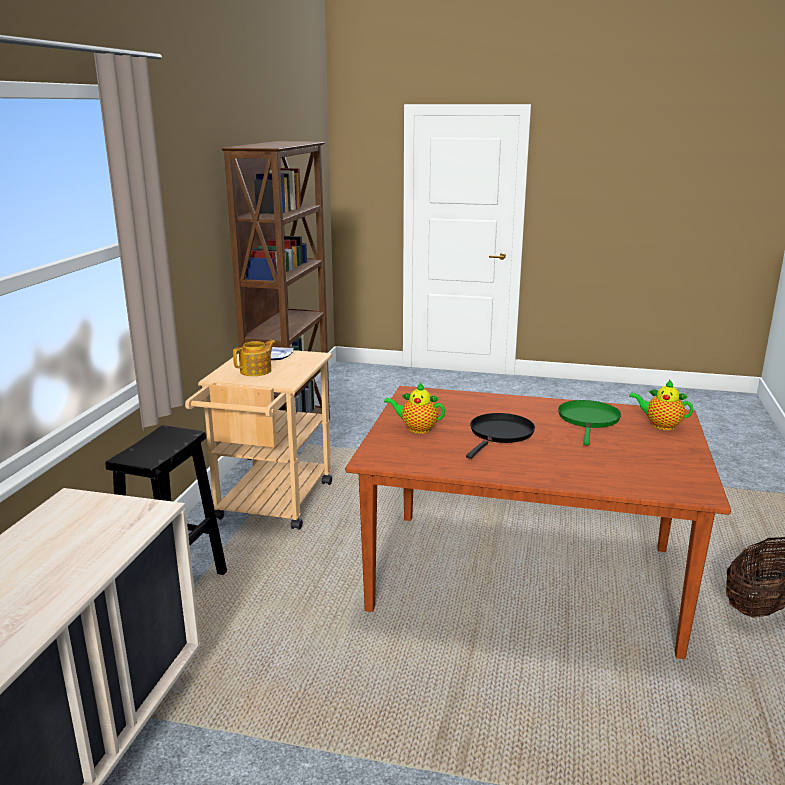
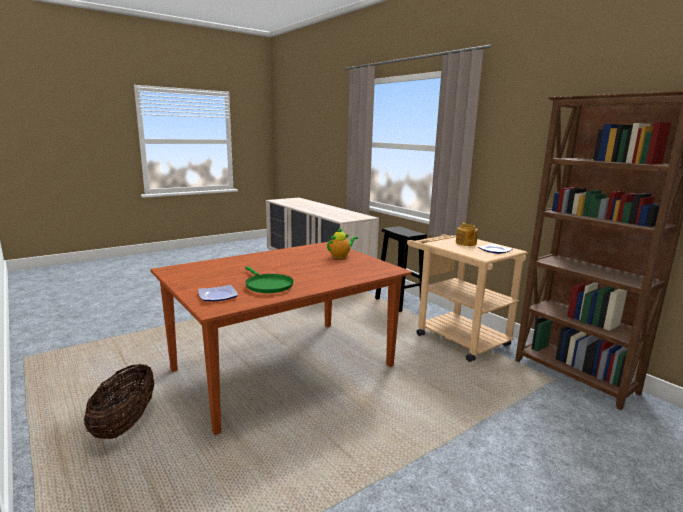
camera: 130 degrees right, 5 degrees down
black frying pan [466,413,535,459] -> none
teapot [629,379,693,430] -> plate [199,285,238,301]

